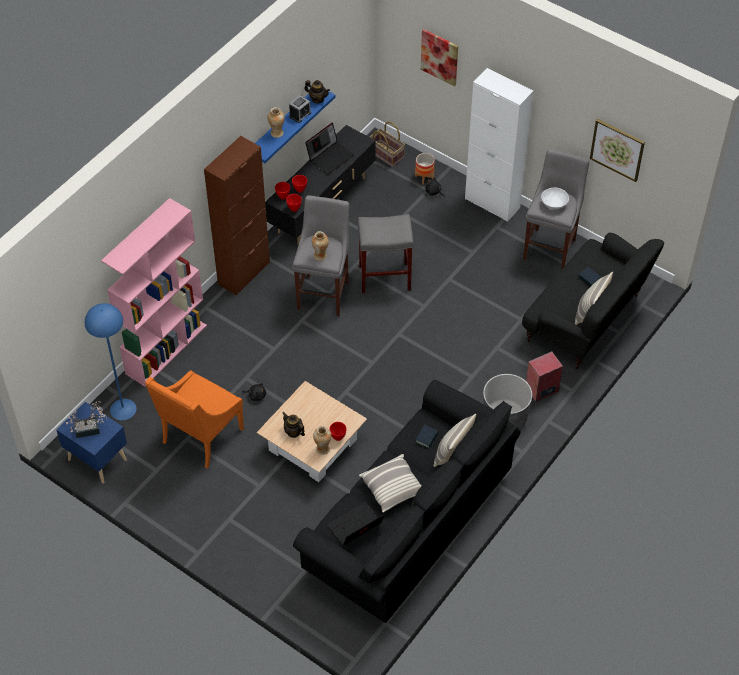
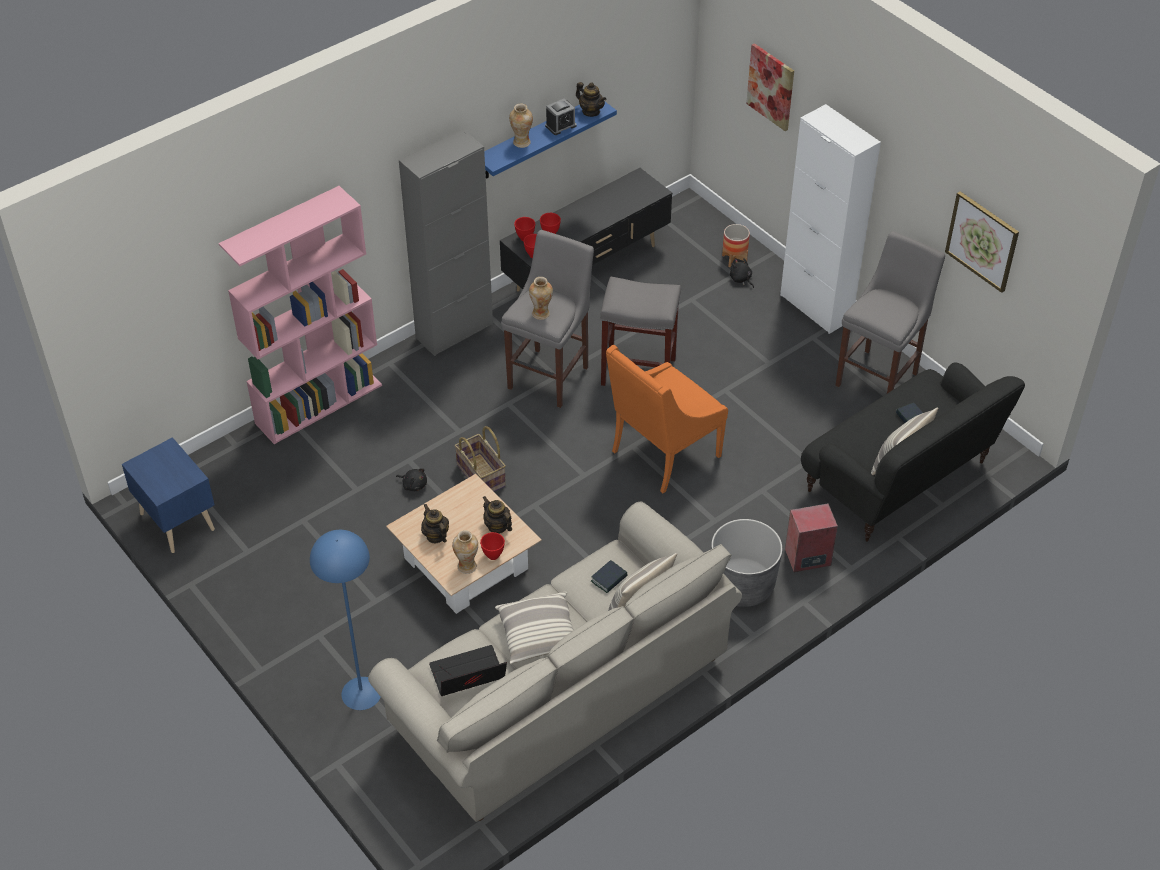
camera: 15 degrees right, 5 degrees down
potted plant [66,401,107,438] -> none
blue floor lamp [85,303,137,420] -> blue floor lamp moved to [310,530,381,710]
orange armchair [145,370,244,468] -> orange armchair moved to [606,345,728,493]
brown cabinet [204,136,270,296] -> grey cabinet [399,129,493,356]
black sofa [293,380,521,623] -> beige sofa [368,502,742,822]
laptop [305,123,354,174] -> none
basket [369,121,405,167] -> basket moved to [455,426,506,491]
white bowl [541,188,569,210] -> none
none -> teapot [482,496,512,534]

